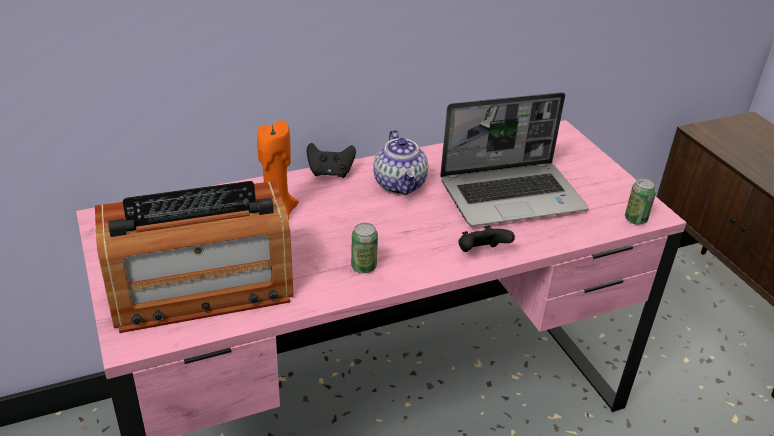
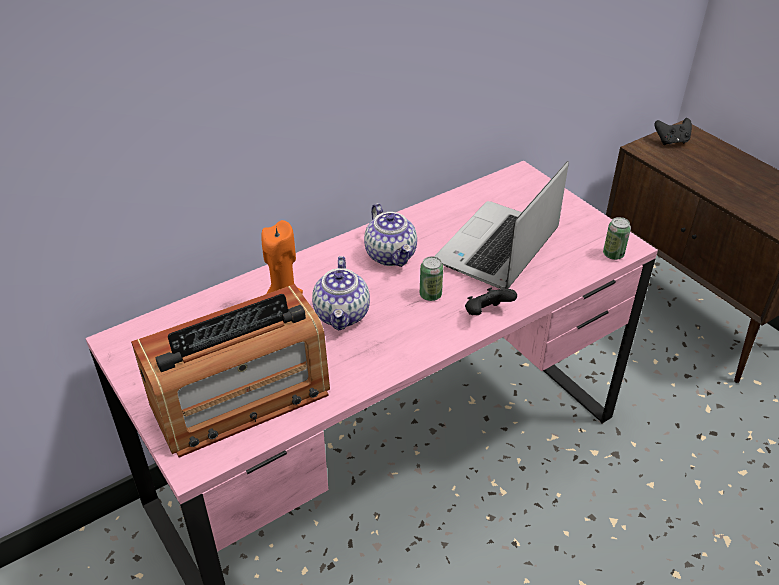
camera: 10 degrees left, 5 degrees up
black game controller [307,143,356,178] -> black game controller moved to [654,118,692,145]
can [351,223,378,273] -> can moved to [420,256,443,301]
laptop [440,92,589,226] -> laptop turned 150 degrees clockwise [434,161,569,289]
none -> teapot [312,256,370,331]

